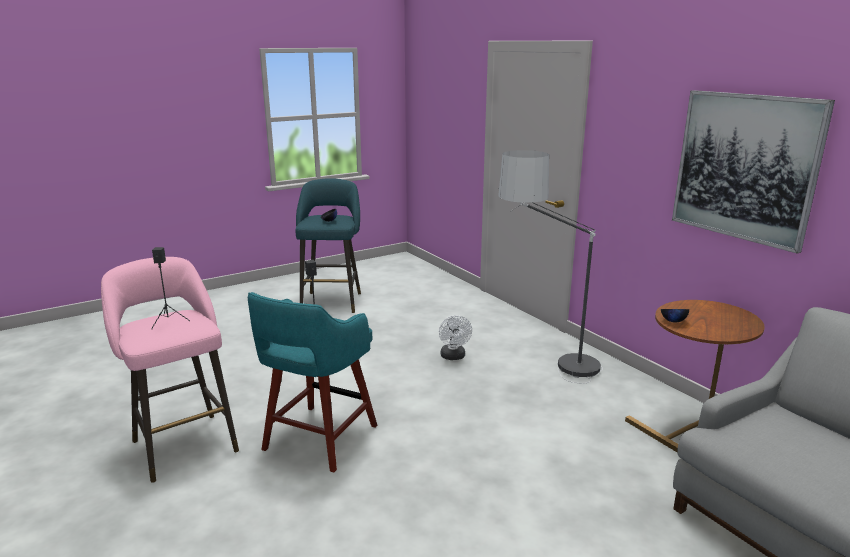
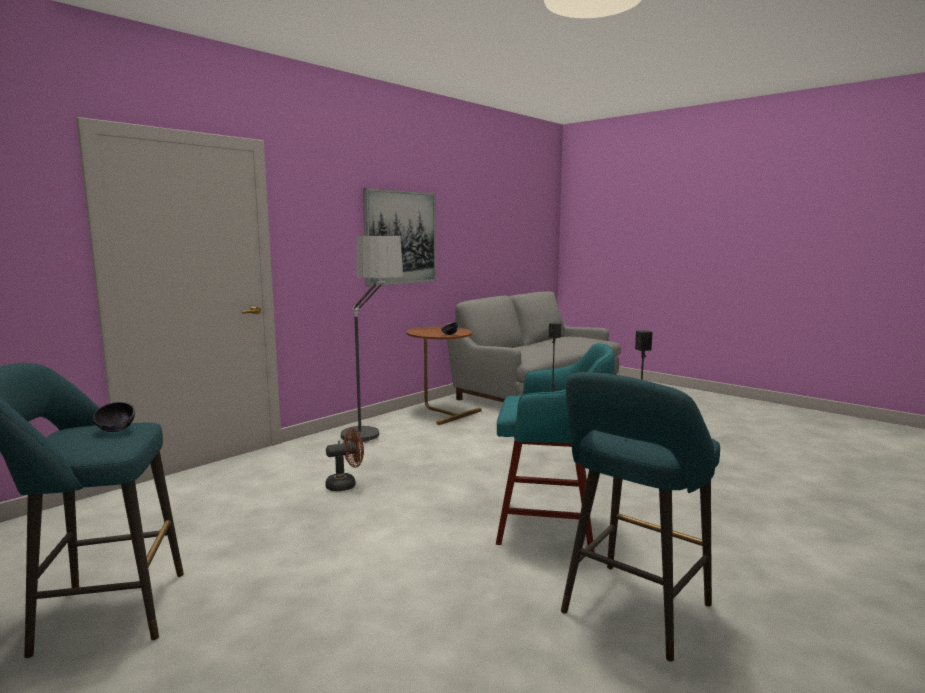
camera: 105 degrees left, 10 degrees down
pink stool [101,257,239,483] -> turquoise stool [561,372,720,662]
white fan [439,315,472,360] -> brown fan [325,429,364,491]

